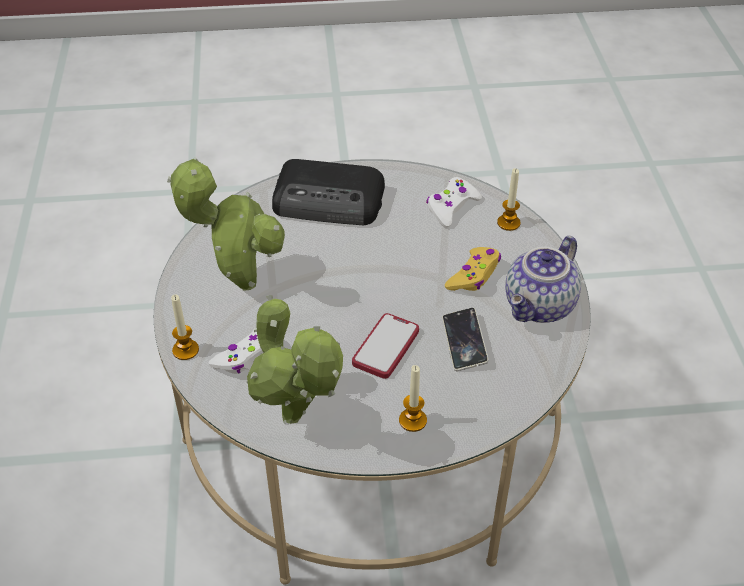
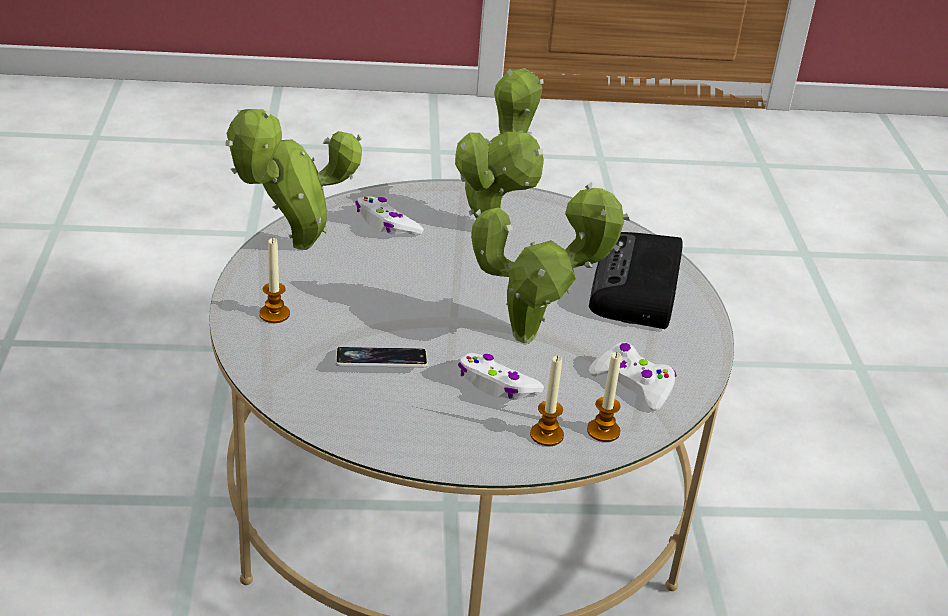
camera: 90 degrees right, 10 degrees down
candle [171,295,199,360] -> candle moved to [530,356,564,446]
phone [352,313,419,379] -> none
yellow game controller [445,247,501,291] -> white game controller [458,353,544,400]
teapot [505,236,581,323] -> none
none -> potted plant [471,182,630,344]

